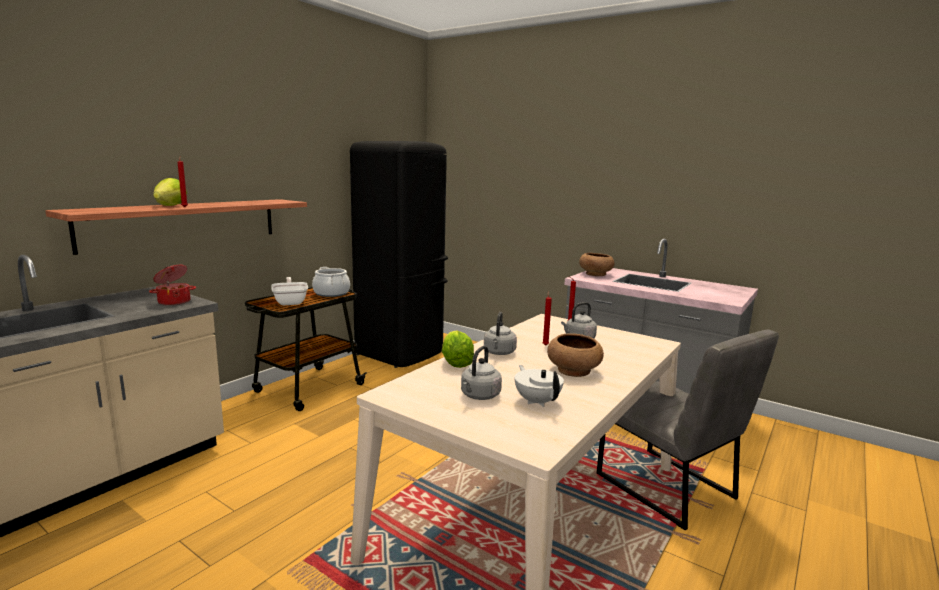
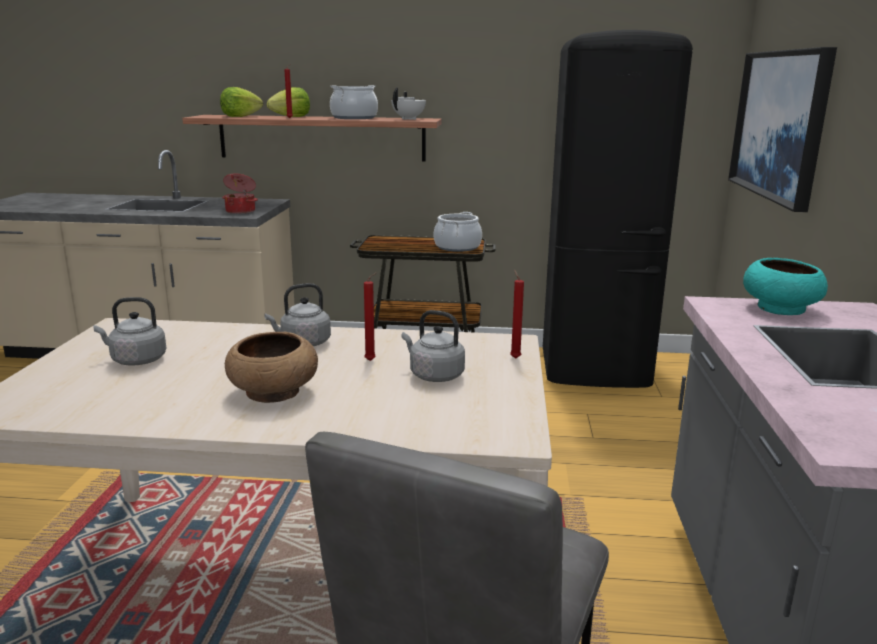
camera: 60 degrees right, 5 degrees up
frying pan [271,277,308,305] -> none
lettuce [442,331,474,368] -> lettuce moved to [220,87,263,117]
white teapot [515,365,564,407] -> white teapot moved to [391,87,426,120]
brown bowl [579,253,614,276] -> turquoise bowl [743,258,828,315]
none -> cooking pot [330,85,378,119]
none -> picture [728,47,837,212]

